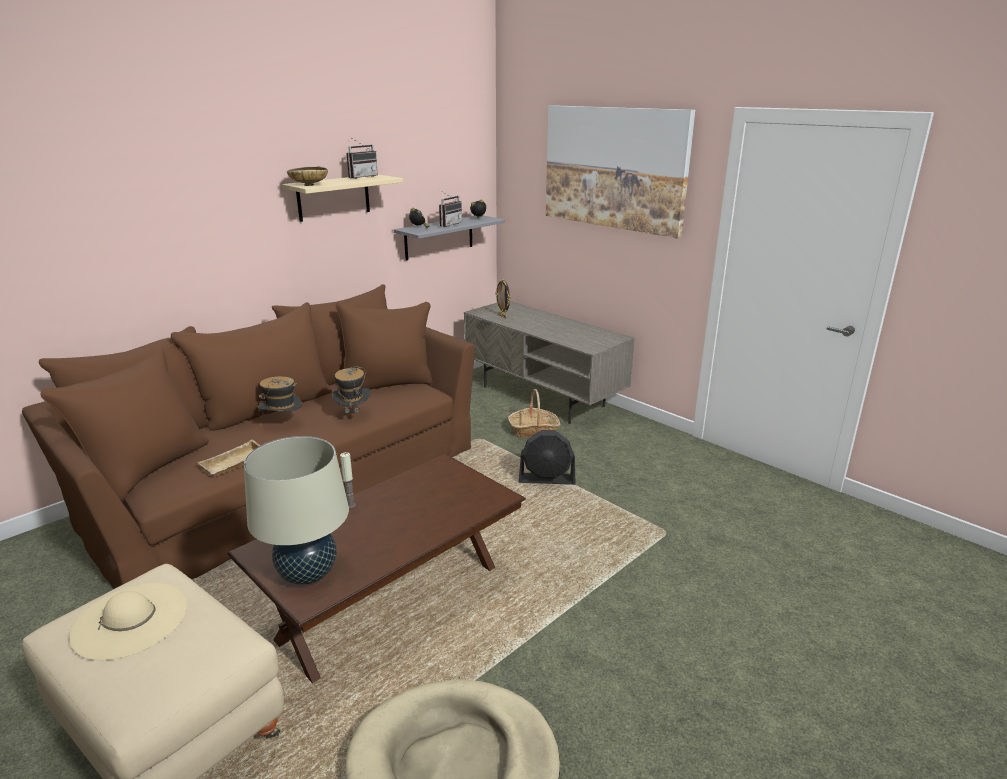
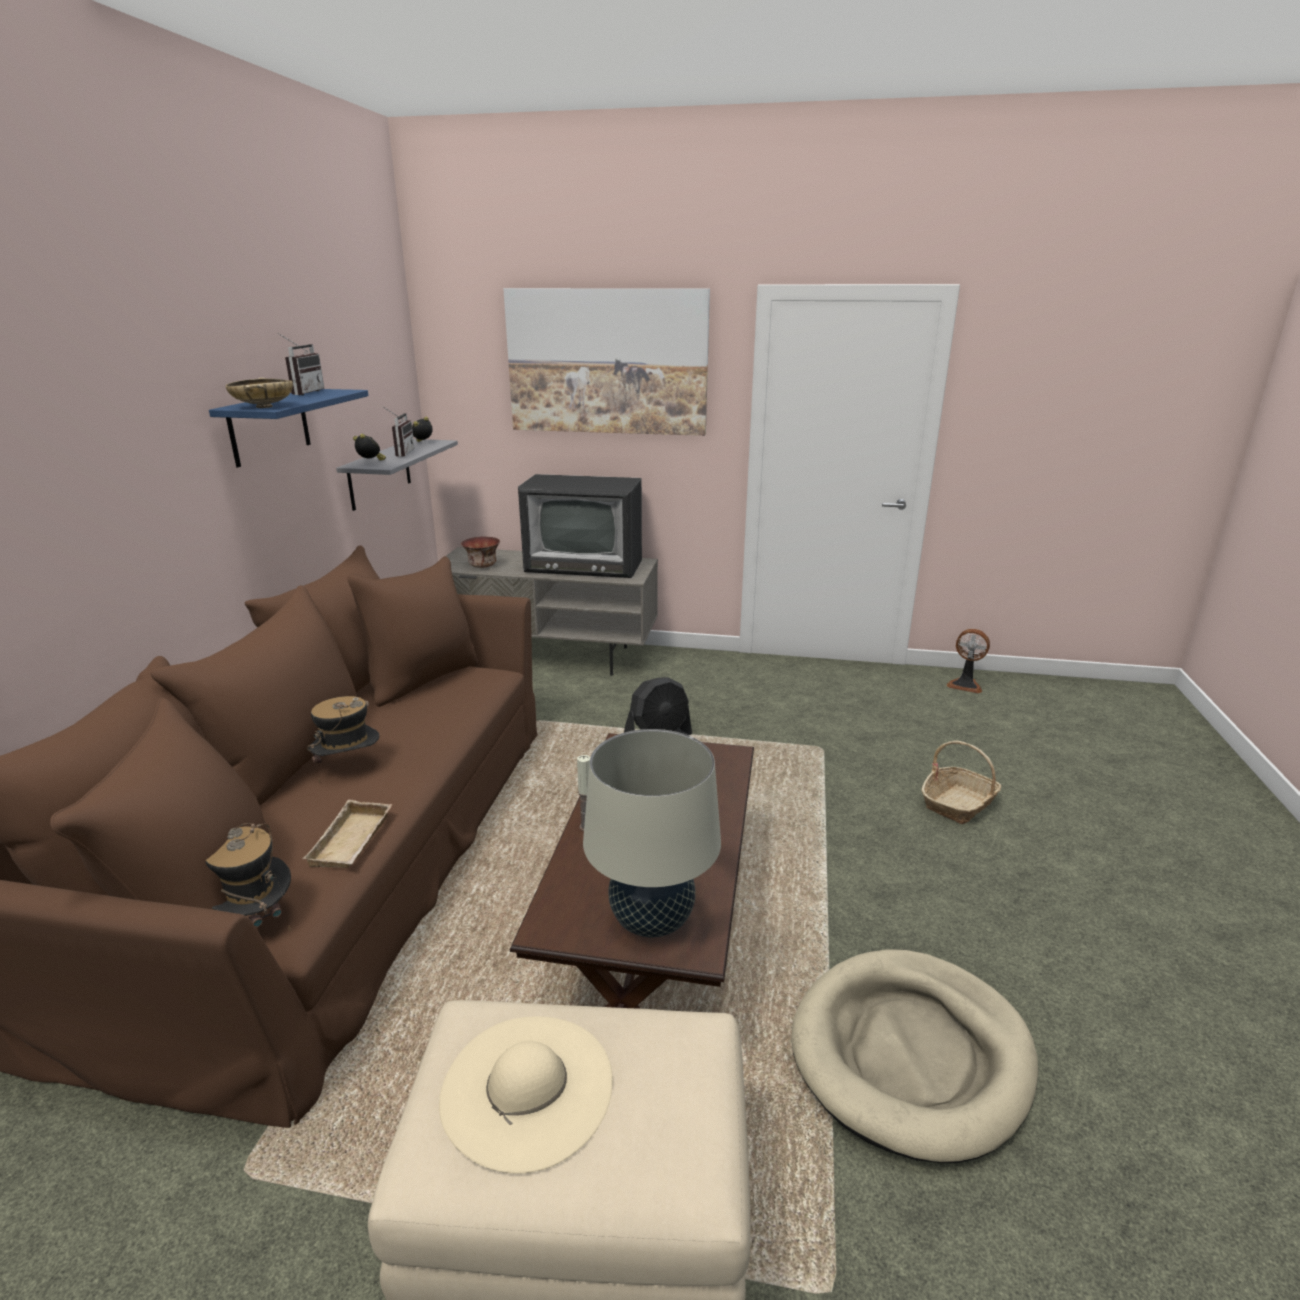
camera: 35 degrees left, 0 degrees up
beige shelf [282,174,403,222] -> blue shelf [209,389,368,467]
hat [332,366,370,422] -> hat moved to [206,823,291,931]
picture frame [495,279,510,318] -> bowl [461,537,500,568]
basket [508,389,561,437] -> basket moved to [921,740,1001,824]
none -> television [518,474,642,578]
none -> fan [946,629,990,693]

